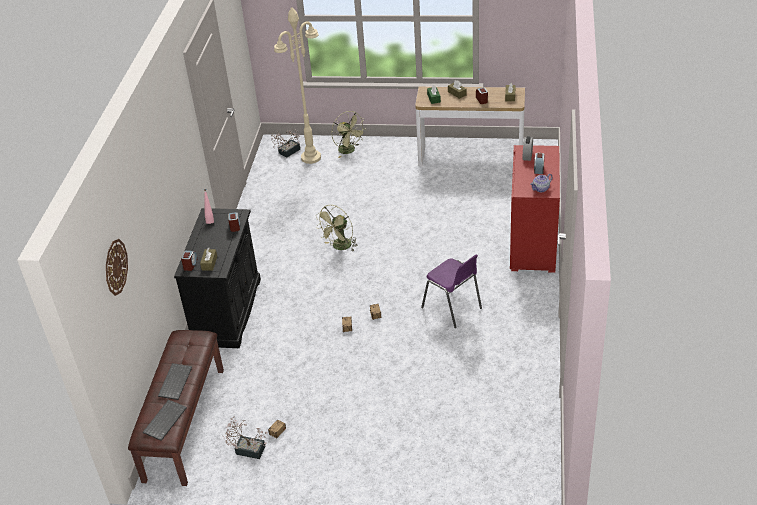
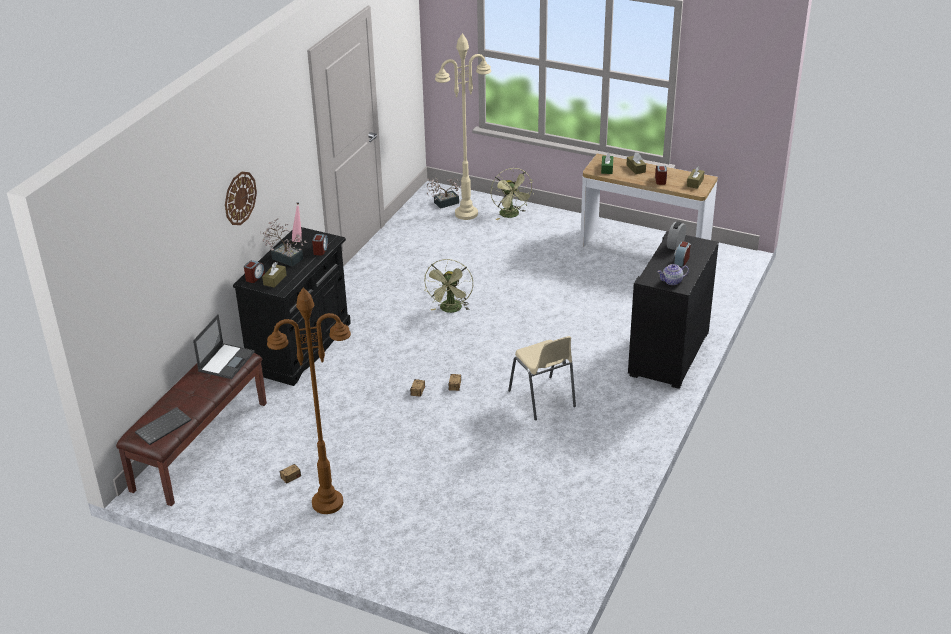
camera: 15 degrees right, 5 degrees down
wall clock [106,239,128,296] -> wall clock moved to [225,172,257,225]
keyboard [158,363,192,400] -> none
potted plant [222,416,267,459] -> potted plant moved to [260,218,307,267]
green fan [315,205,358,252] -> green fan turned 45 degrees counterclockwise [424,259,473,313]
purple chair [421,254,482,328] -> beige chair [508,336,576,420]
red dresser [510,145,560,273] -> black dresser [628,231,719,389]
none -> laptop [193,314,255,379]
none -> brown floor lamp [267,287,351,514]

